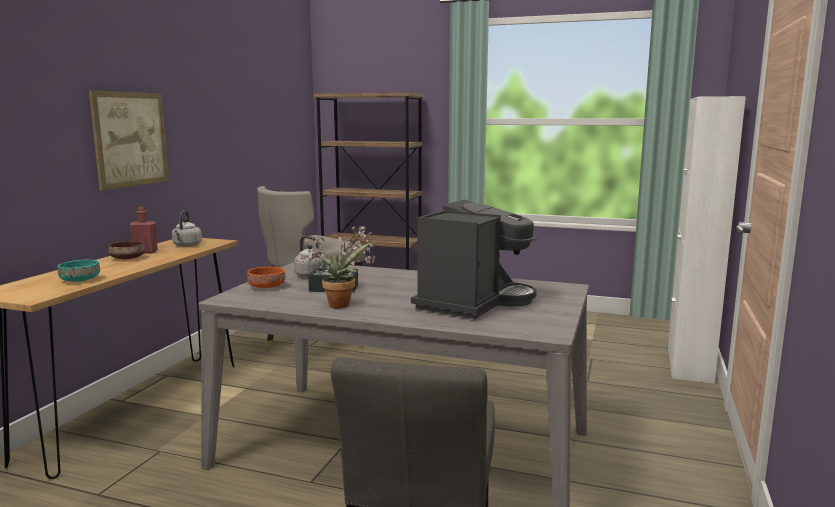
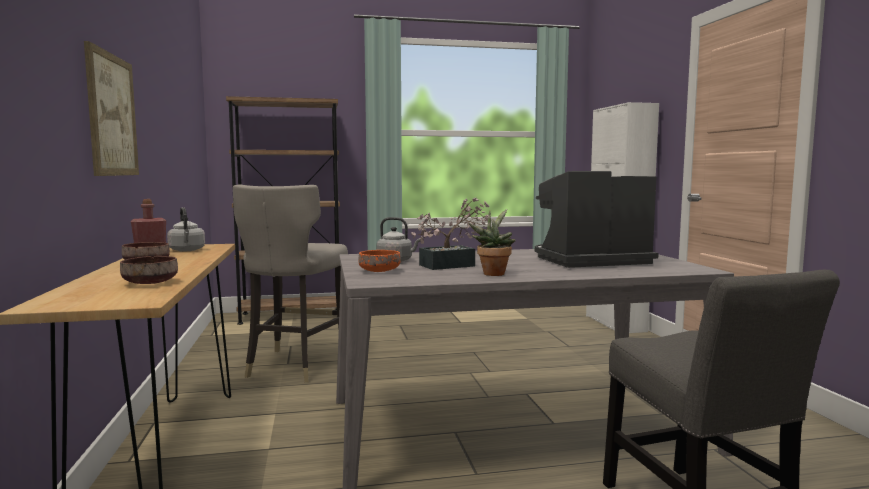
camera: 30 degrees left, 5 degrees down
turquoise bowl [57,259,100,282] -> brown bowl [120,256,178,284]
coffee machine [411,199,538,319] -> coffee machine turned 105 degrees counterclockwise [535,171,659,268]

